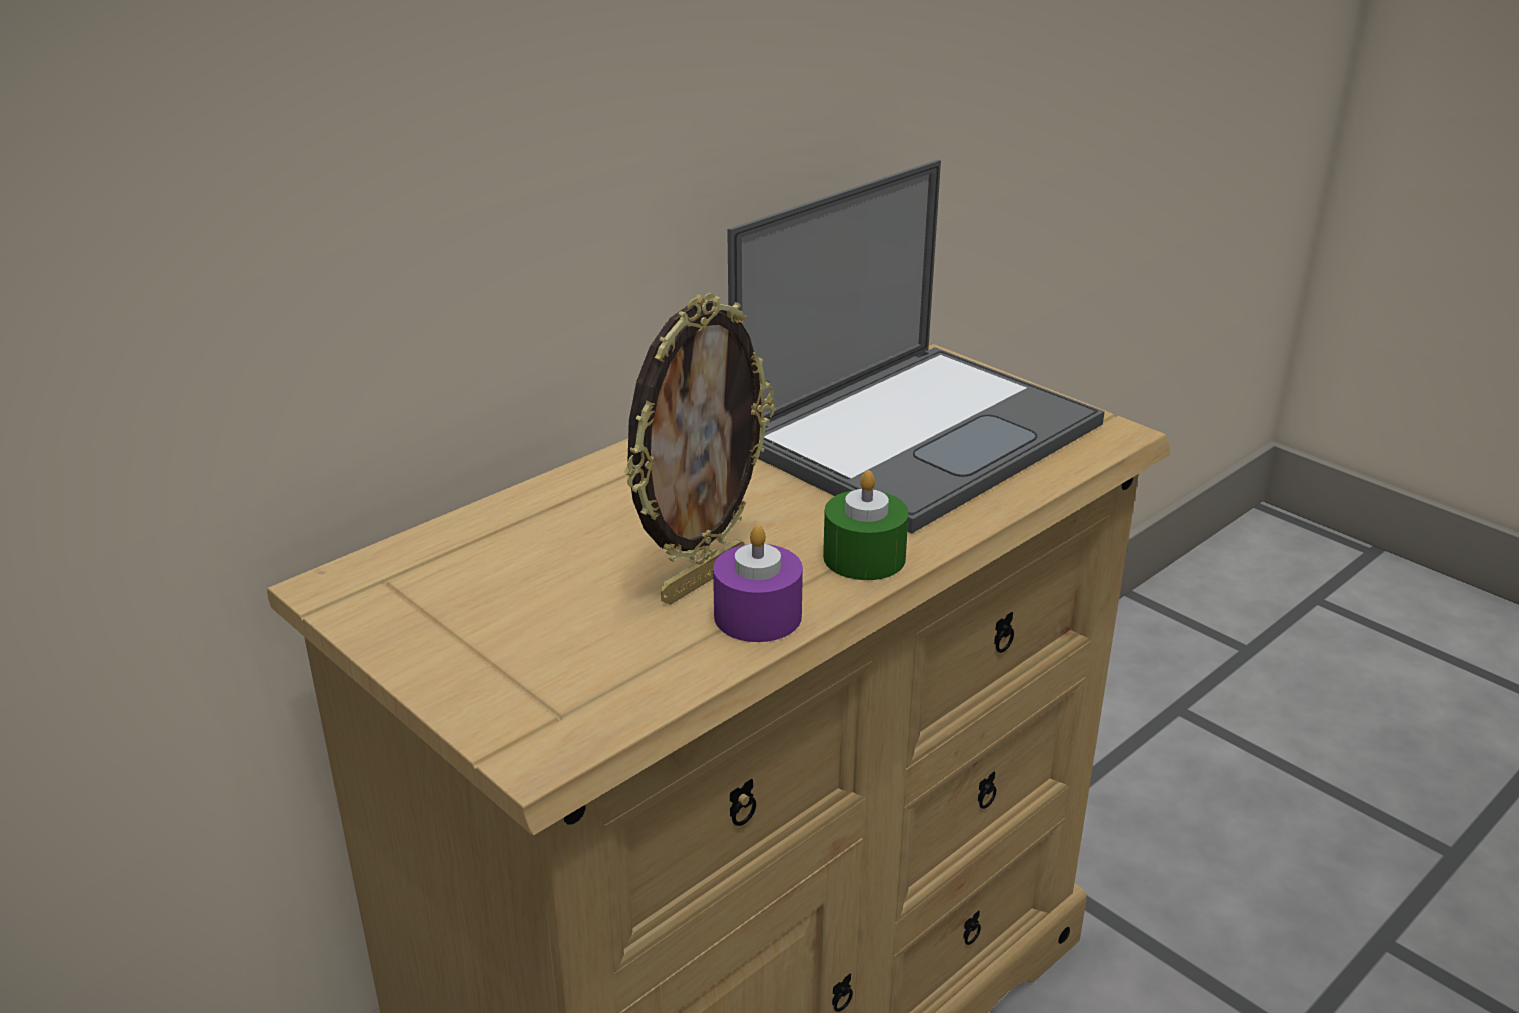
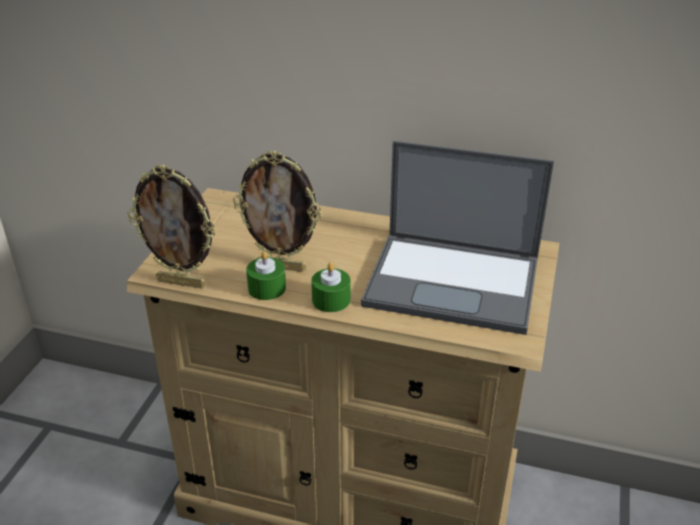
camera: 60 degrees right, 5 degrees up
purple candle [713,525,803,642] -> green candle [246,251,286,300]
none -> picture frame [128,165,216,288]

